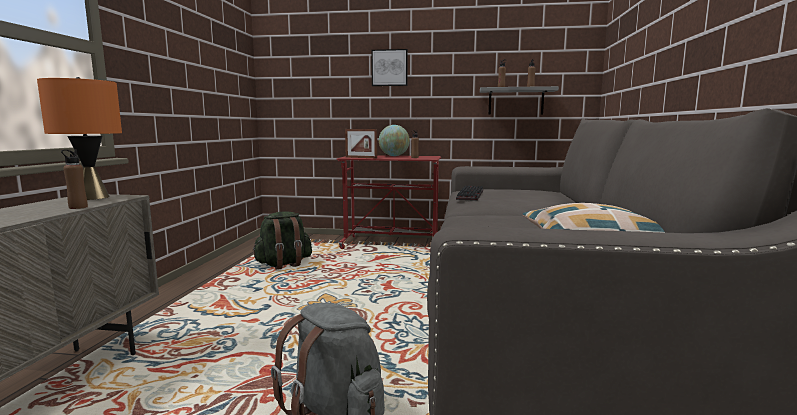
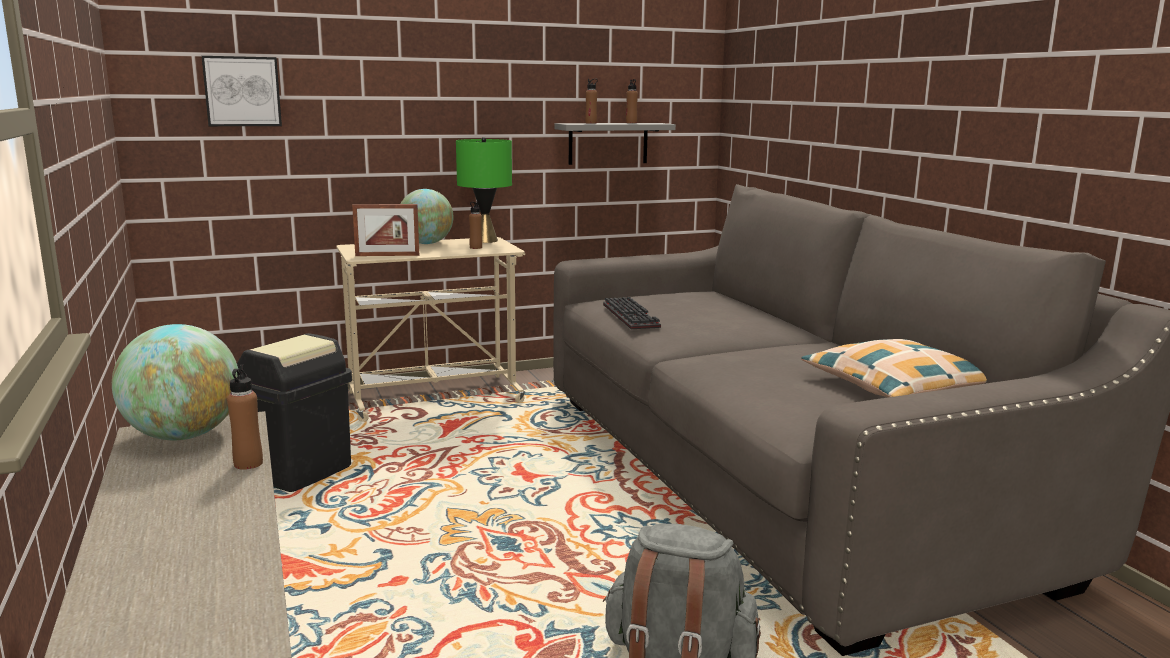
camera: 30 degrees left, 5 degrees up
orange table lamp [37,77,122,200] -> globe [112,324,239,440]
green backpack [252,211,312,270] -> black trash can [237,333,352,492]
red desk [336,155,441,249] -> beige desk [336,237,525,421]
picture [371,49,408,86] -> picture moved to [202,56,282,126]
none -> green table lamp [456,137,512,243]

